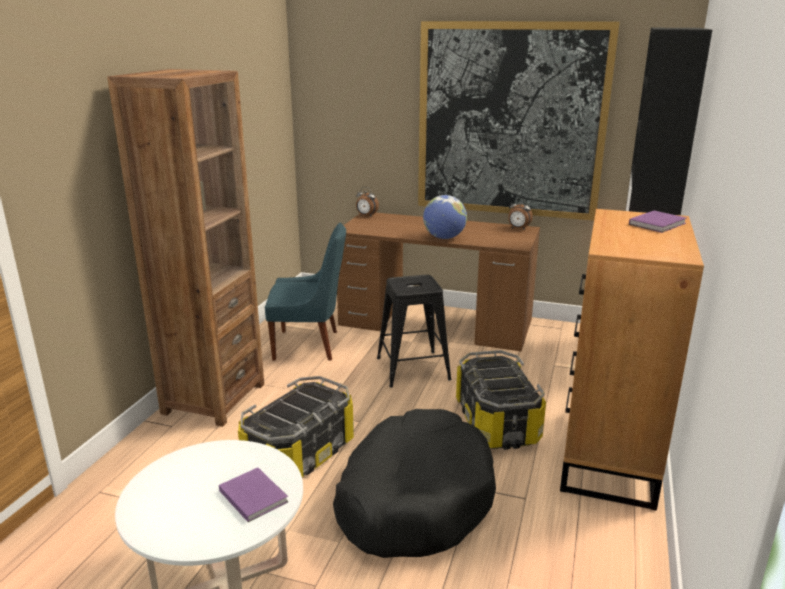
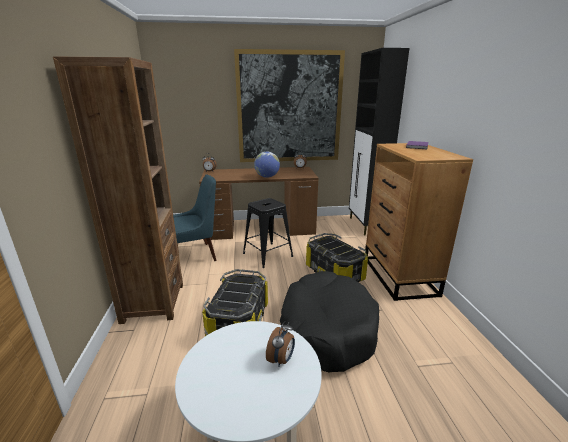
camera: 25 degrees left, 0 degrees up
purple book [219,468,288,522] -> alarm clock [266,321,295,367]

